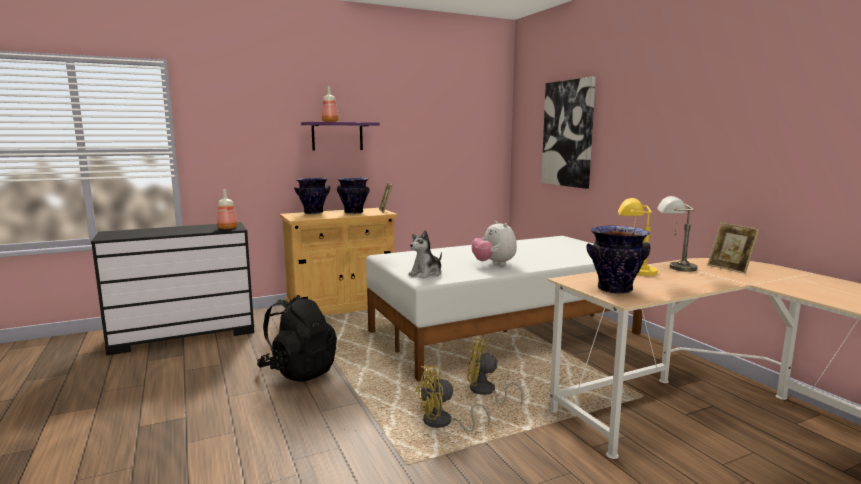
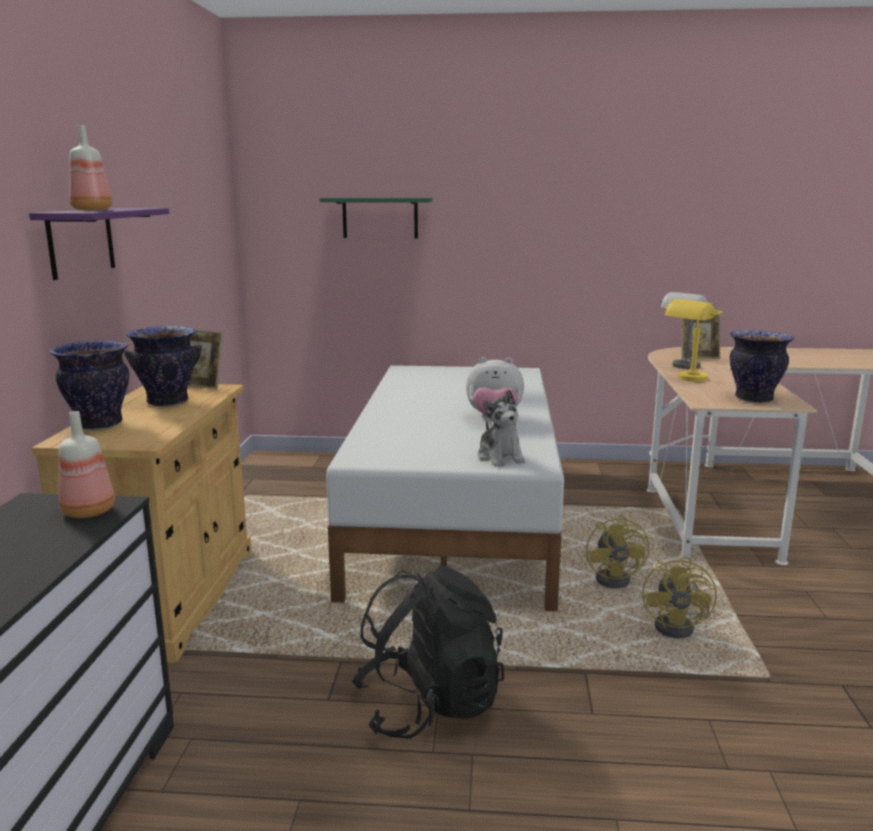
camera: 60 degrees left, 5 degrees up
yellow fan [467,338,523,405] -> yellow fan turned 45 degrees counterclockwise [586,515,649,588]
picture [541,77,596,189] -> green shelf [320,197,433,238]

